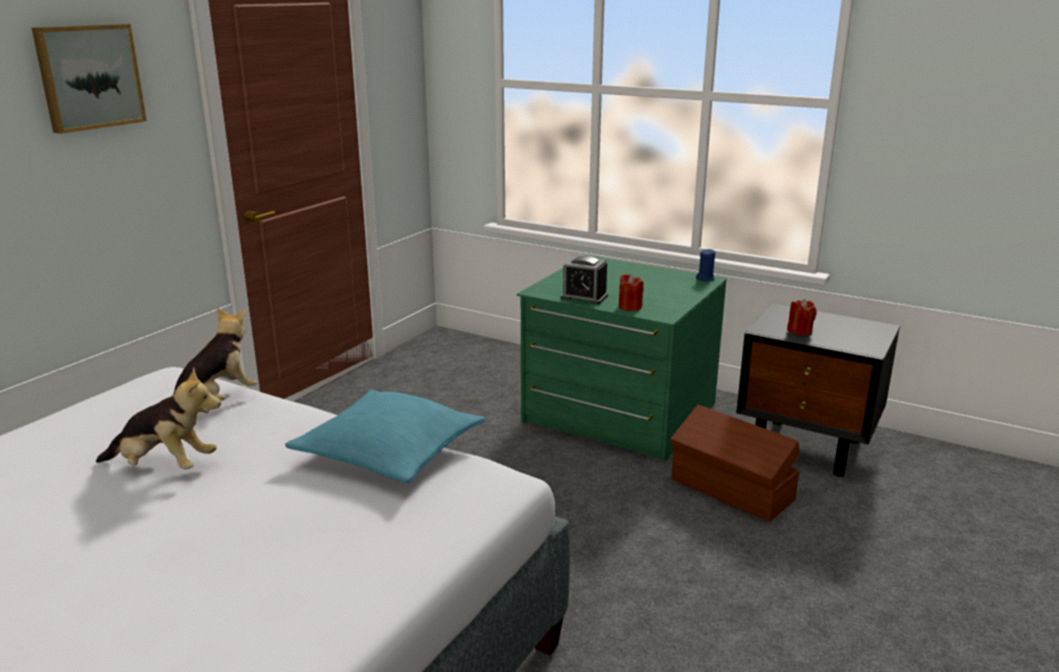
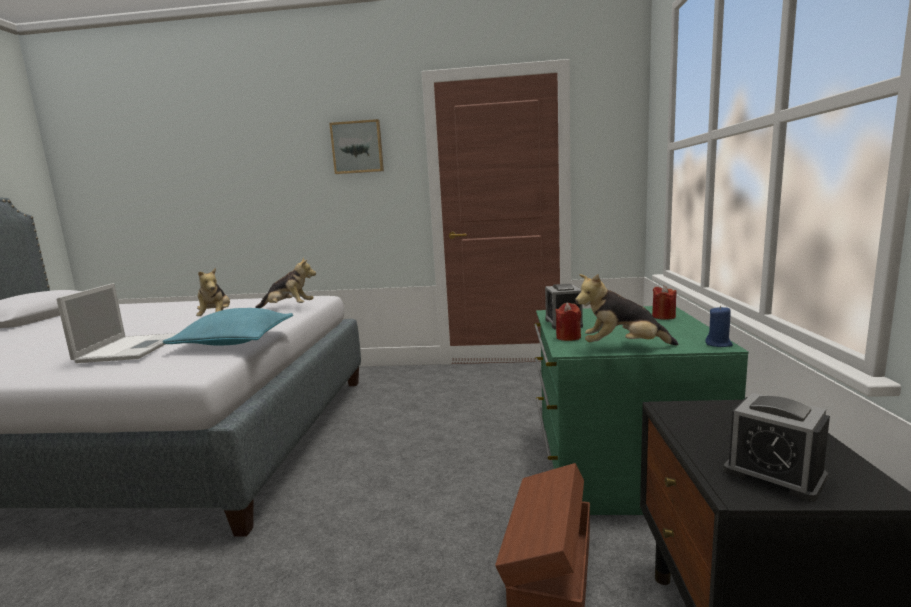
camera: 65 degrees right, 10 degrees down
red candle [787,299,817,335] -> red candle moved to [652,285,677,320]
none -> laptop [57,283,178,363]
none -> plush toy [575,274,678,345]
none -> alarm clock [724,393,830,502]

